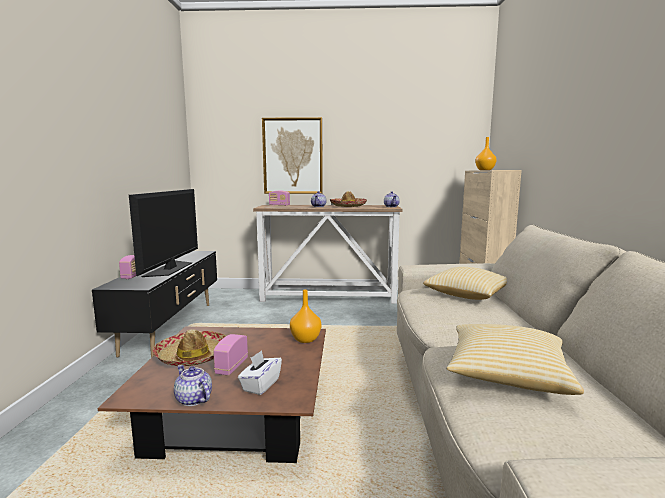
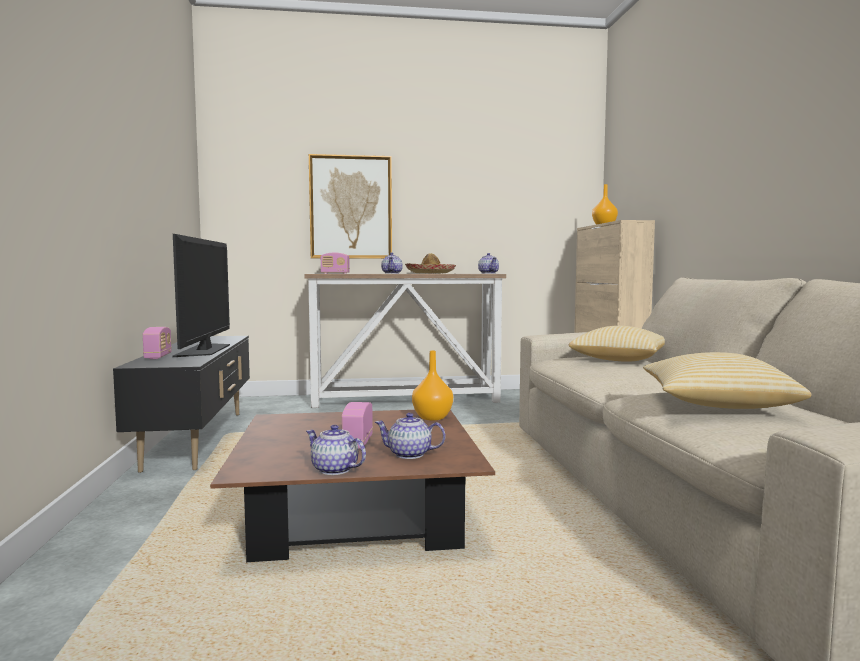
camera: 10 degrees left, 5 degrees down
hat [152,329,226,366] -> none
white tissue box [238,350,282,395] -> teapot [375,413,445,459]

